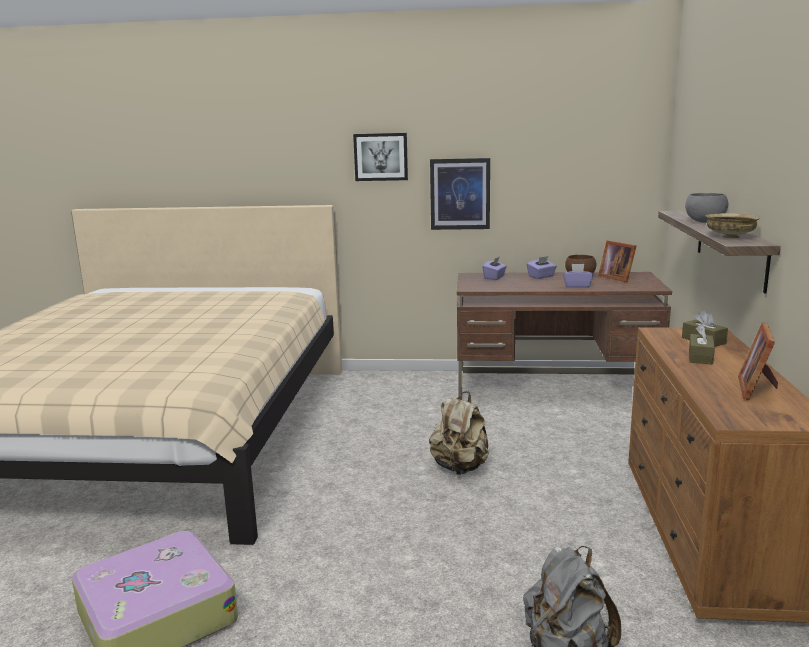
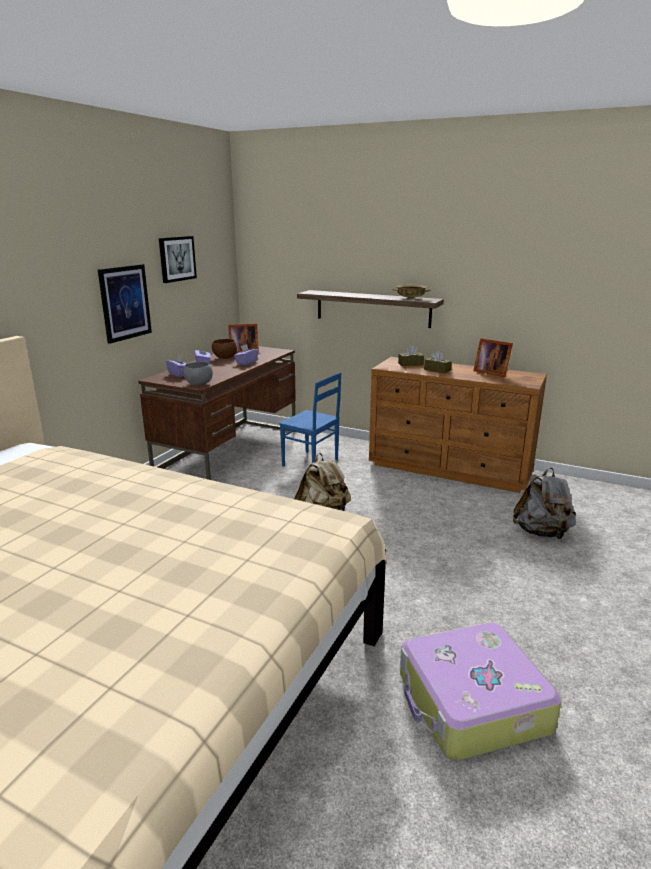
camera: 70 degrees left, 5 degrees up
picture [353,133,408,181] -> picture moved to [159,236,197,283]
grey bowl [685,193,728,223] -> grey bowl moved to [183,362,213,385]
none -> blue chair [279,372,341,467]

